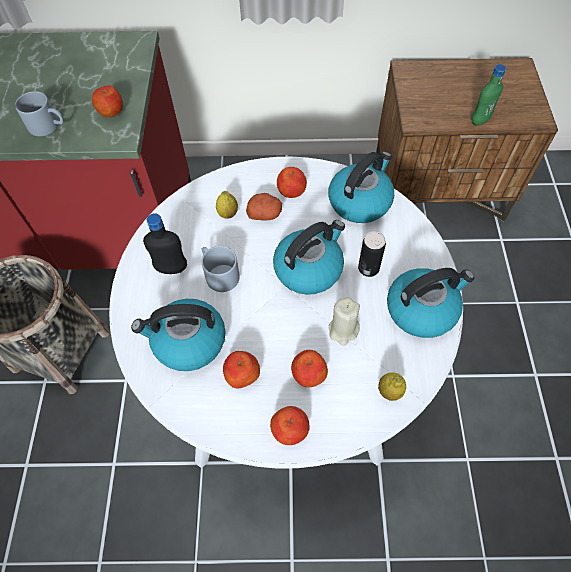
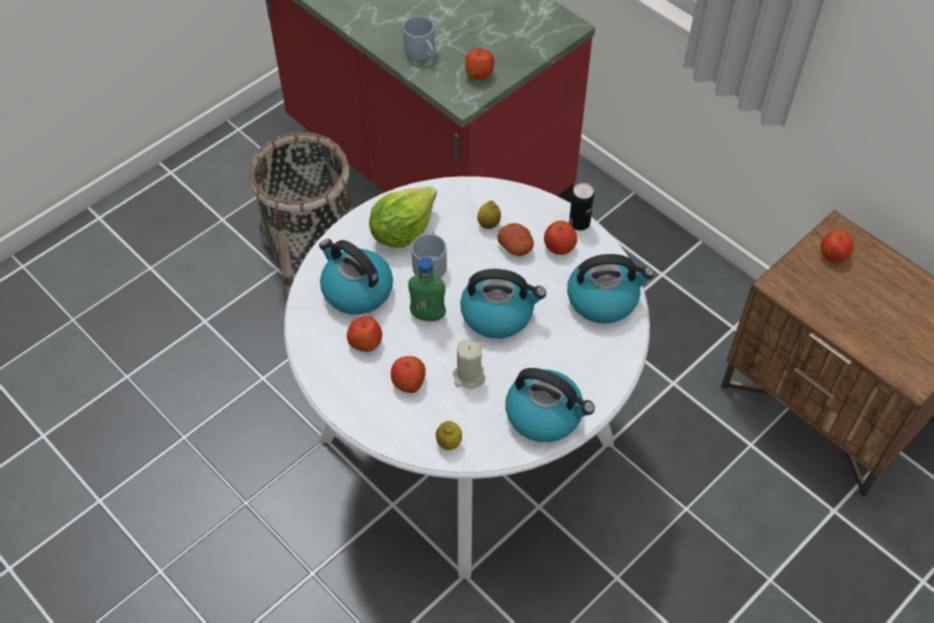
camera: 45 degrees right, 5 degrees down
black bottle [143,213,187,274] -> lettuce [369,186,437,247]
apple [270,406,310,445] -> apple moved to [820,230,854,263]
can [358,231,386,277] -> can moved to [569,183,594,231]
green bottle [471,64,506,126] -> green bottle moved to [408,257,446,321]

